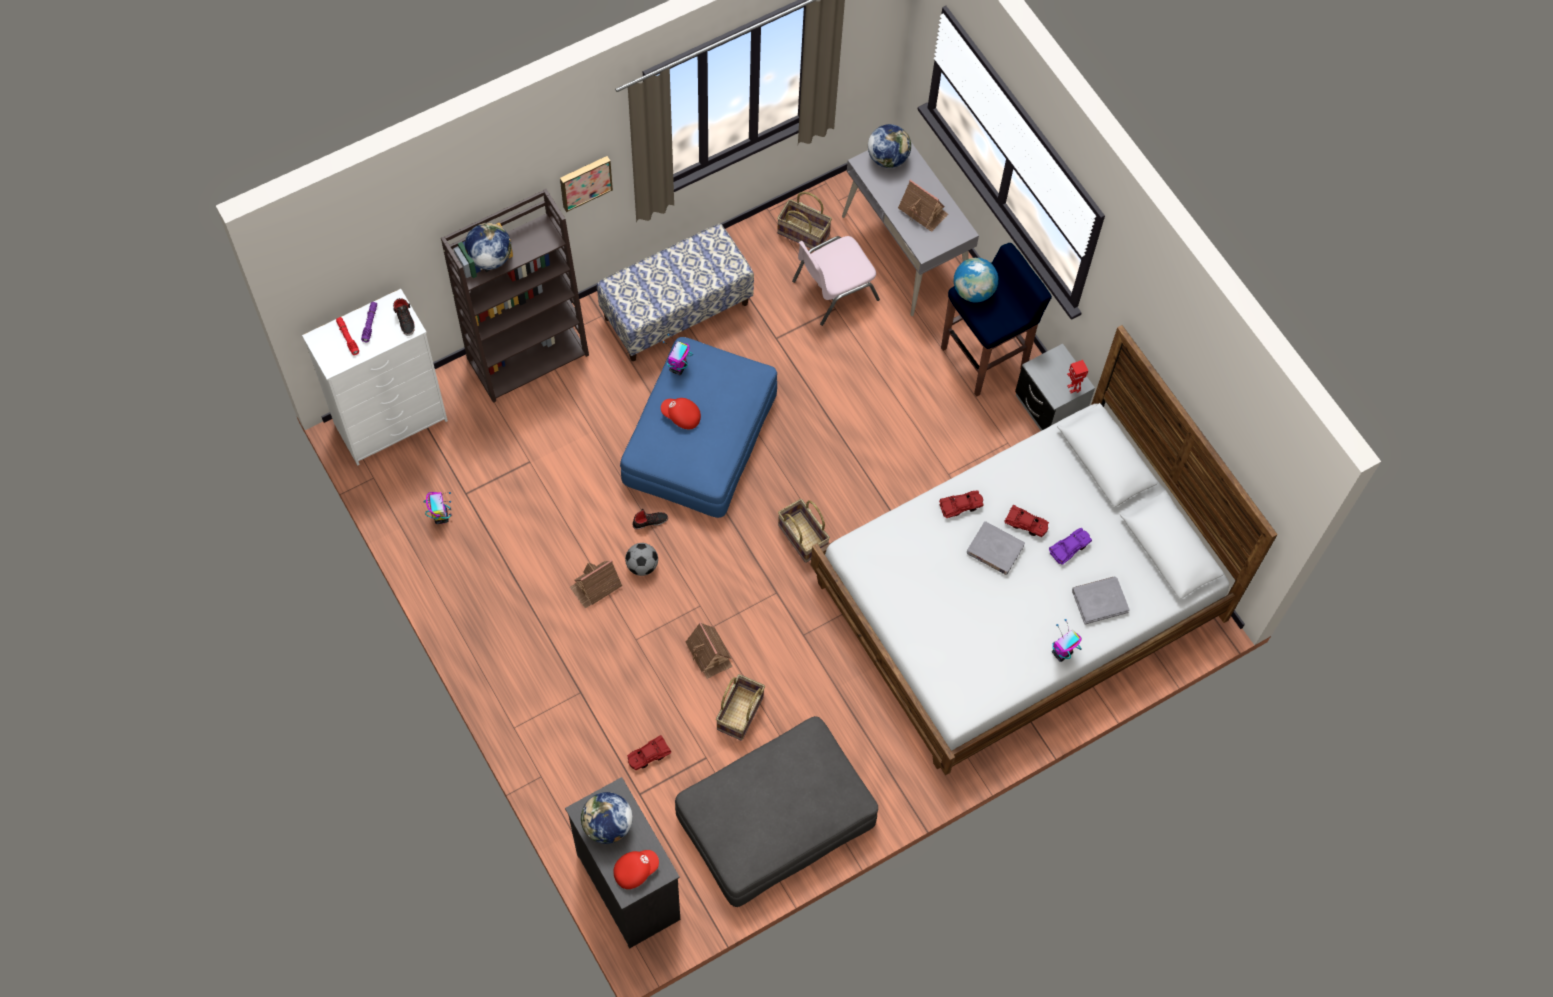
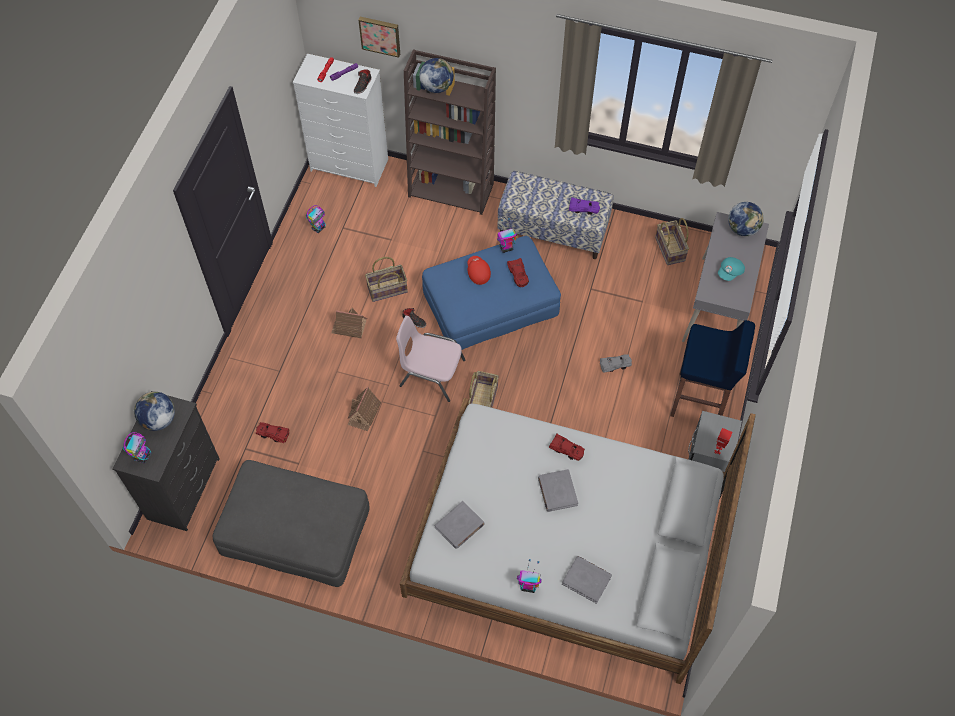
camera: 50 degrees right, 5 degrees down
picture [560,156,613,212] -> picture moved to [358,17,400,58]
red cap [613,850,659,889] -> toy robot [123,432,151,463]
football [625,543,658,576] -> none
basket [716,674,765,741] -> basket moved to [365,257,408,302]
pink chair [792,236,880,326] -> pink chair moved to [396,316,465,402]
toy house [898,180,948,232] -> turquoise cap [718,257,745,281]
globe [954,258,998,303] -> none
red toy car [1004,504,1049,537] -> red toy car moved to [507,258,529,287]
purple toy car [1049,528,1092,565] -> purple toy car moved to [569,197,600,215]
none -> grey book [435,501,485,548]
none -> grey toy car [600,354,632,373]

